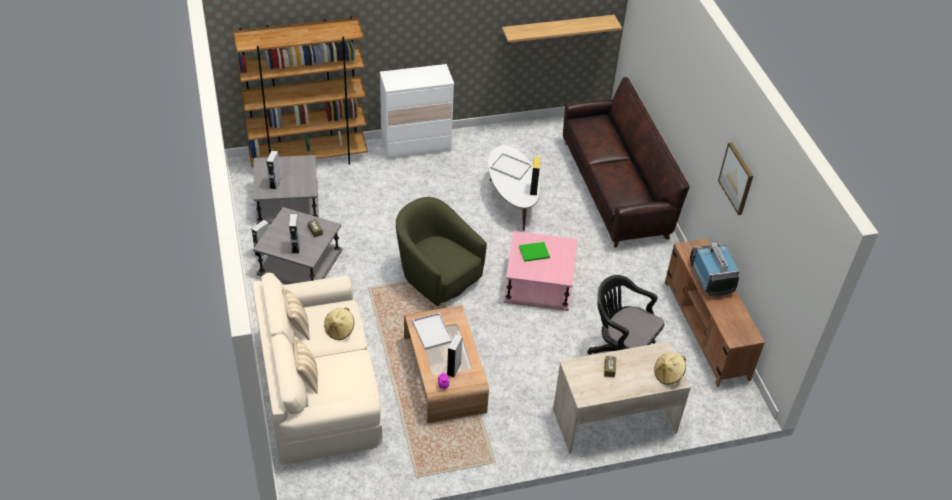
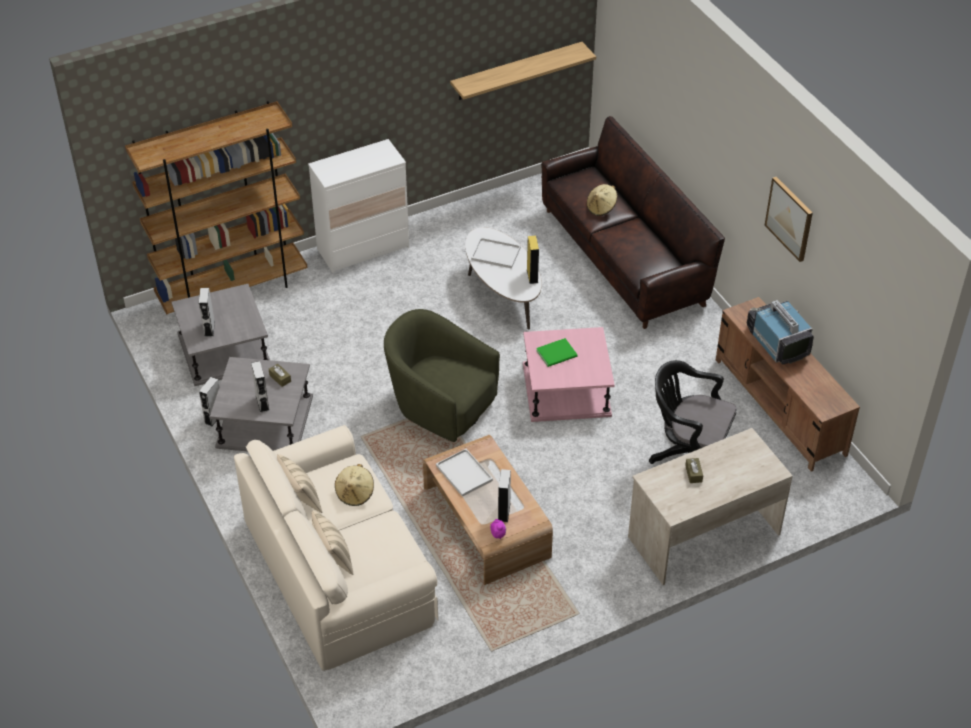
camera: 10 degrees left, 0 degrees up
beige hat [654,352,686,385] -> beige hat moved to [587,184,617,216]

